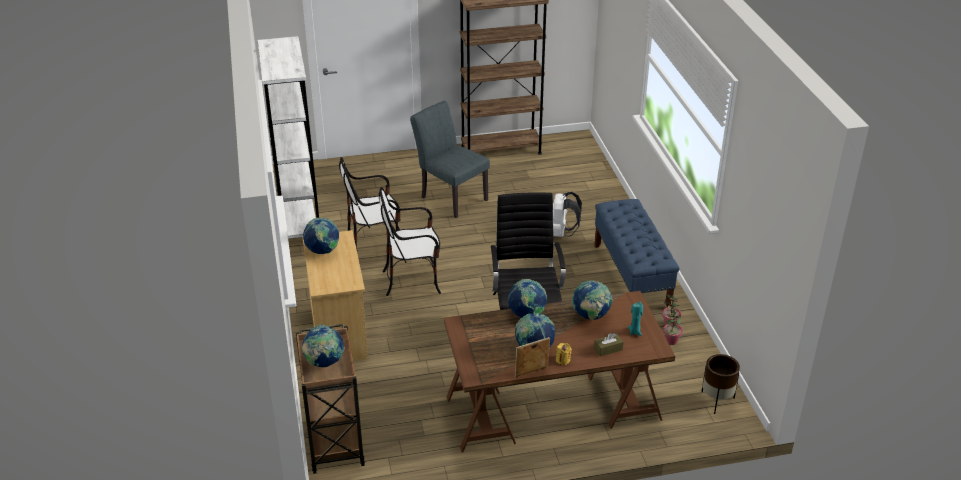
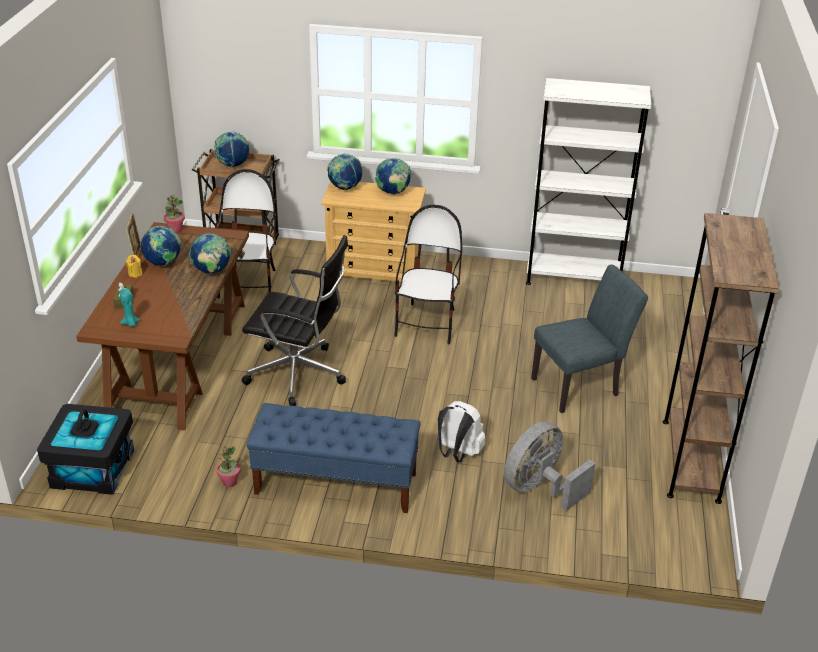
camera: 110 degrees right, 0 degrees up
chair [339,157,401,251] -> chair moved to [215,169,276,299]
globe [572,280,613,320] -> globe moved to [327,154,362,190]
potted plant [663,310,683,345] -> potted plant moved to [164,195,185,234]
brown planter [702,354,740,414] -> black storage box [37,404,135,495]
none -> grey fan [504,421,596,511]

